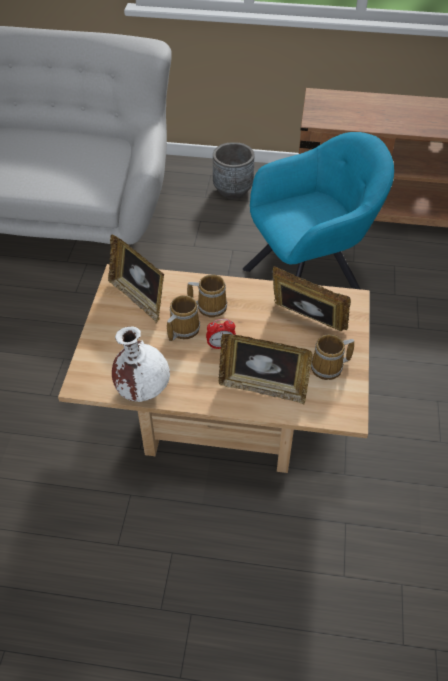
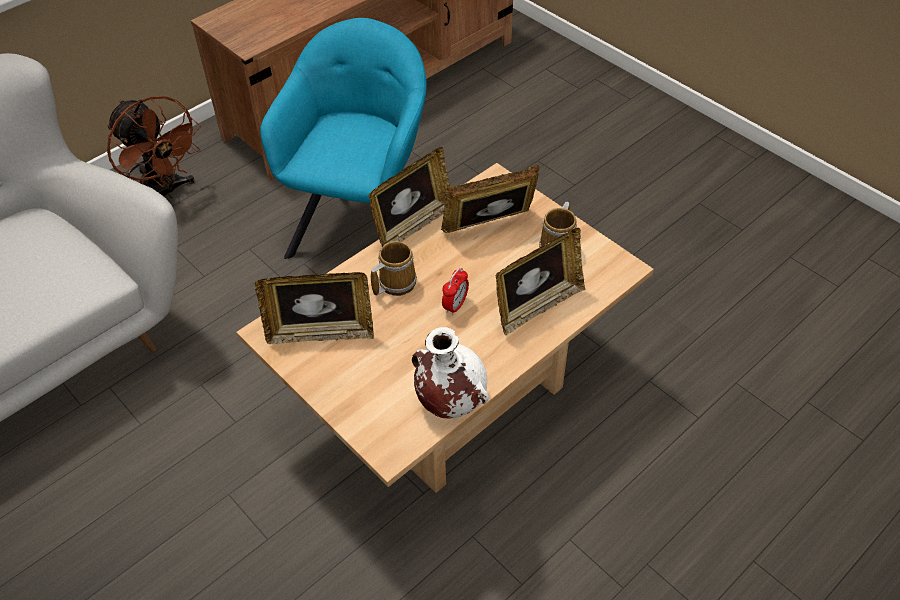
camera: 50 degrees left, 0 degrees up
mug [167,295,200,341] -> none
grey planter [213,142,255,199] -> brown fan [107,96,201,199]
none -> picture frame [369,147,450,247]

